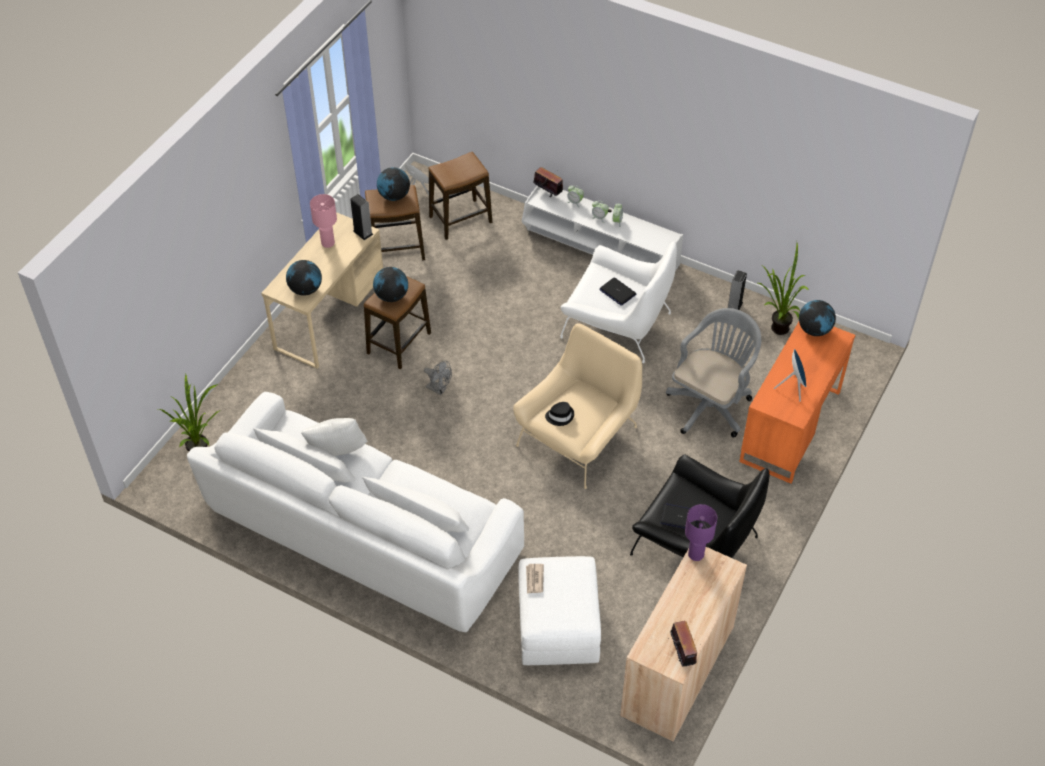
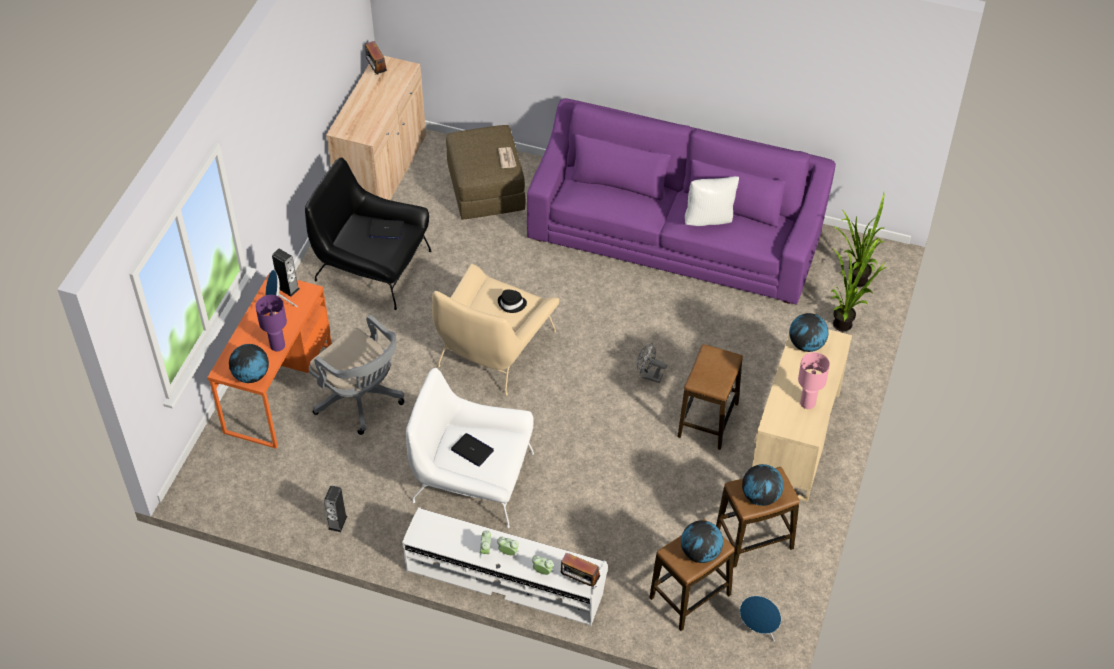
camera: 170 degrees right, 0 degrees up
white sofa [187,392,524,632] -> purple sofa [527,98,836,305]
speaker [350,194,373,240] -> speaker moved to [272,248,300,297]
globe [373,267,408,302] -> globe moved to [681,520,723,563]
white ottoman [518,556,601,665] -> brown ottoman [446,125,525,219]
grey office chair [666,308,761,438] -> grey office chair turned 75 degrees counterclockwise [309,315,404,435]
purple table lamp [685,504,717,561] -> purple table lamp moved to [256,295,287,351]
potted plant [758,243,809,335] -> potted plant moved to [831,238,888,332]

